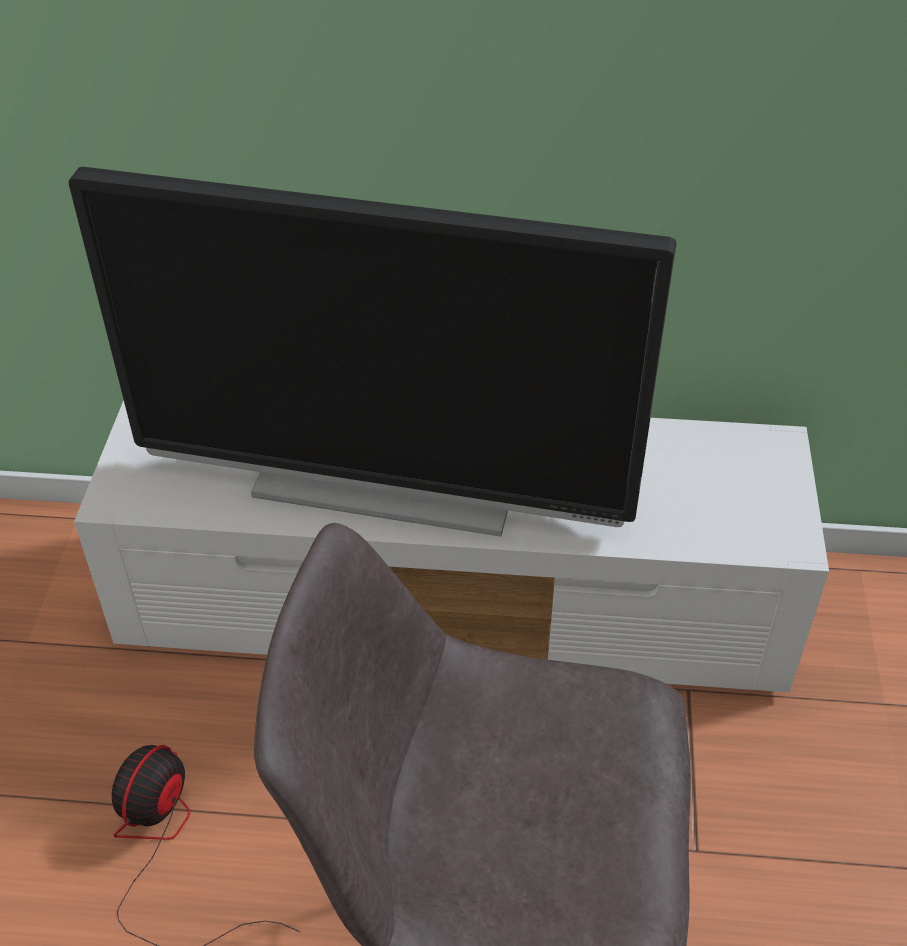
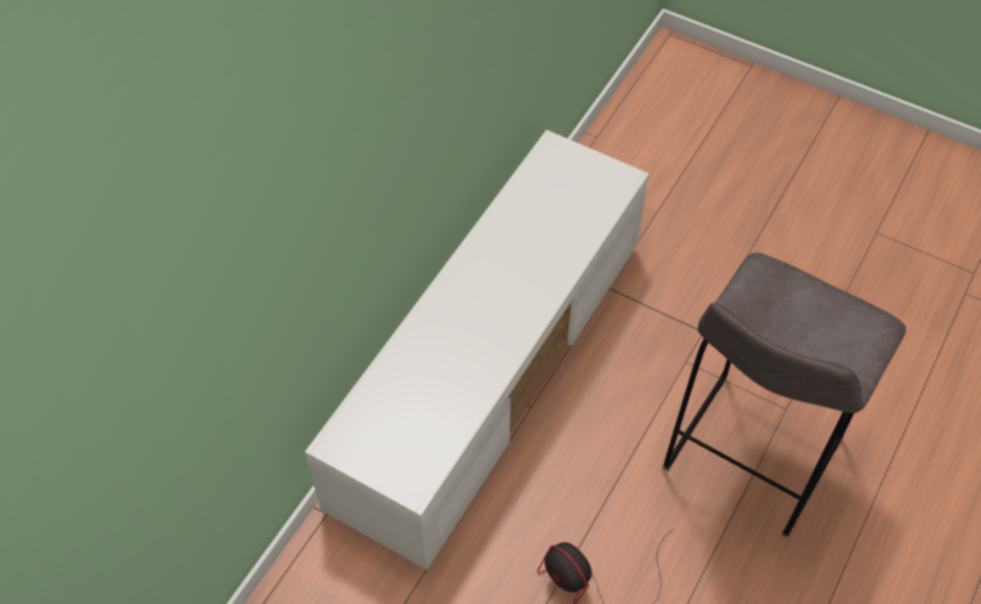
camera: 65 degrees left, 10 degrees up
television [68,167,677,537] -> none

